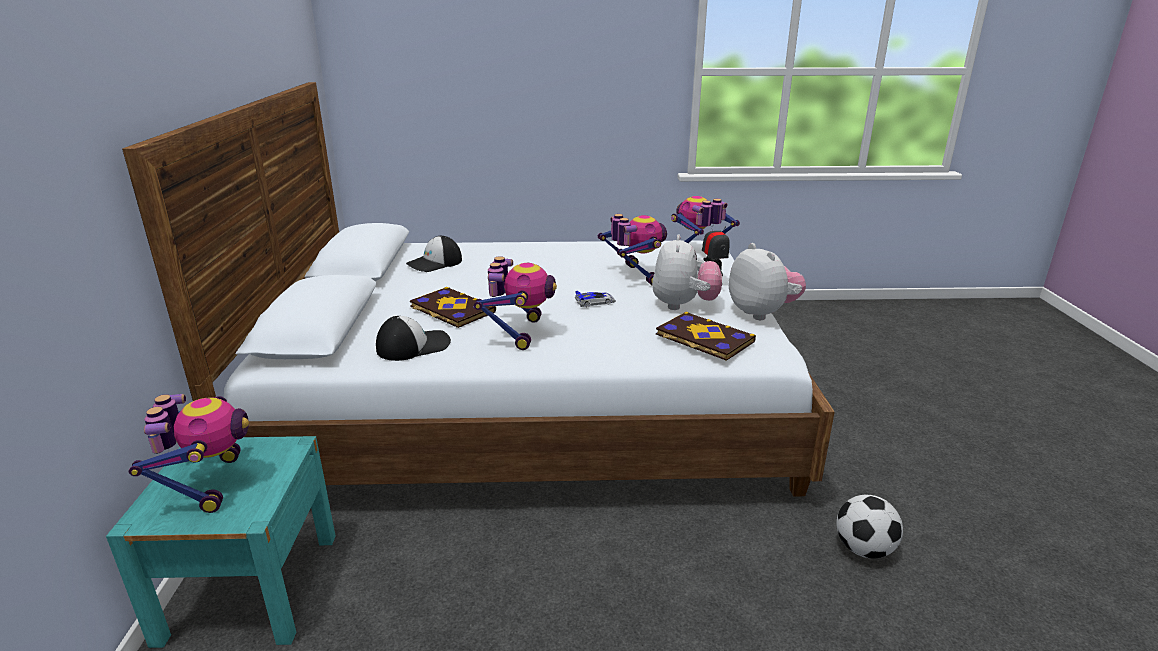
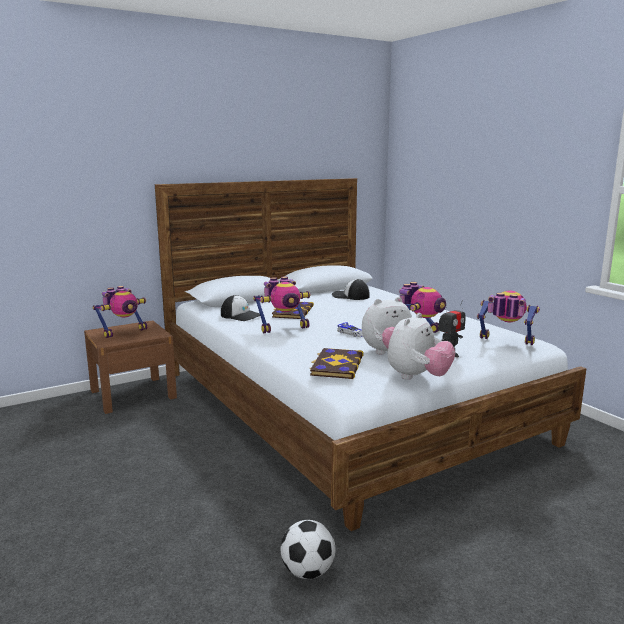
camera: 60 degrees right, 10 degrees down
turquoise nightstand [106,436,336,648] -> brown nightstand [84,320,177,414]

